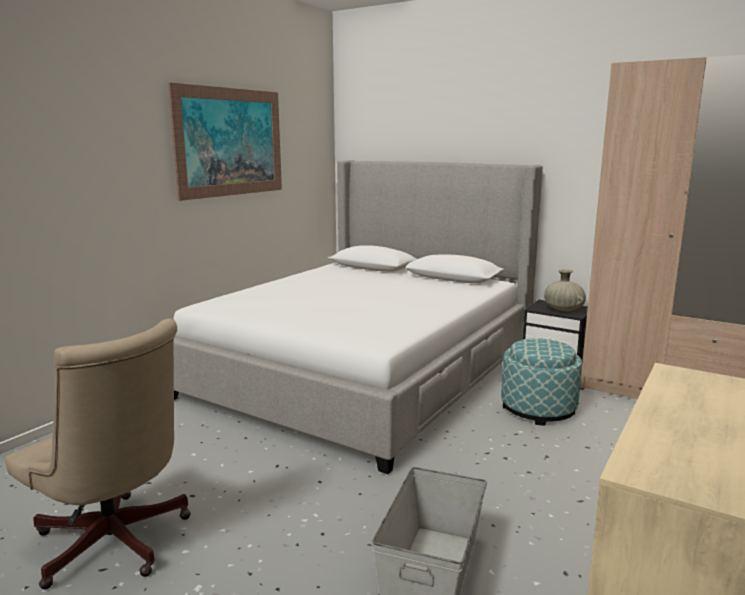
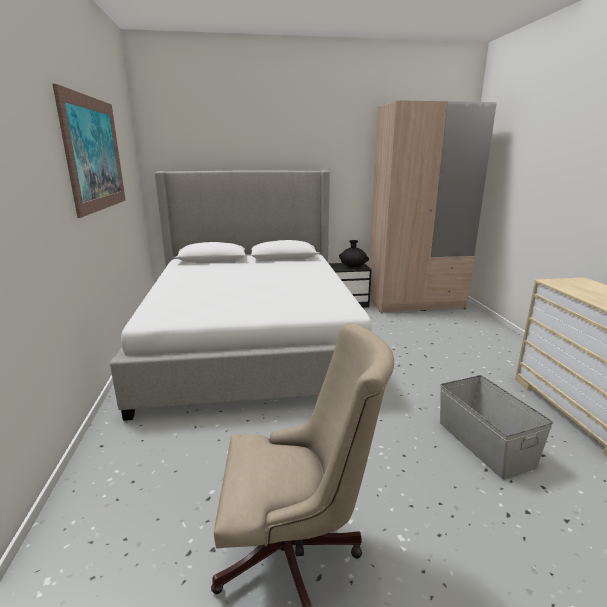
camera: 40 degrees left, 5 degrees up
ottoman [501,338,582,426] -> none
beige vase [544,269,586,311] -> black vase [339,240,369,268]

